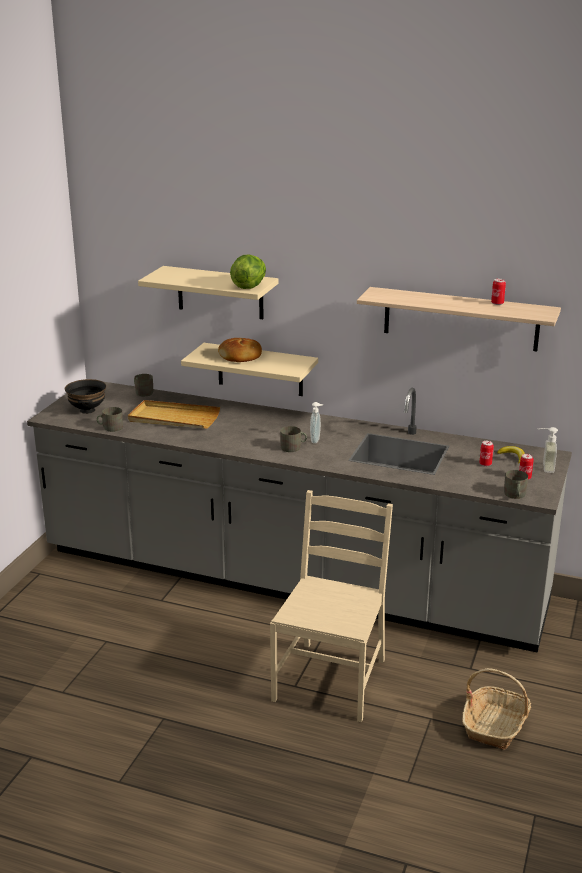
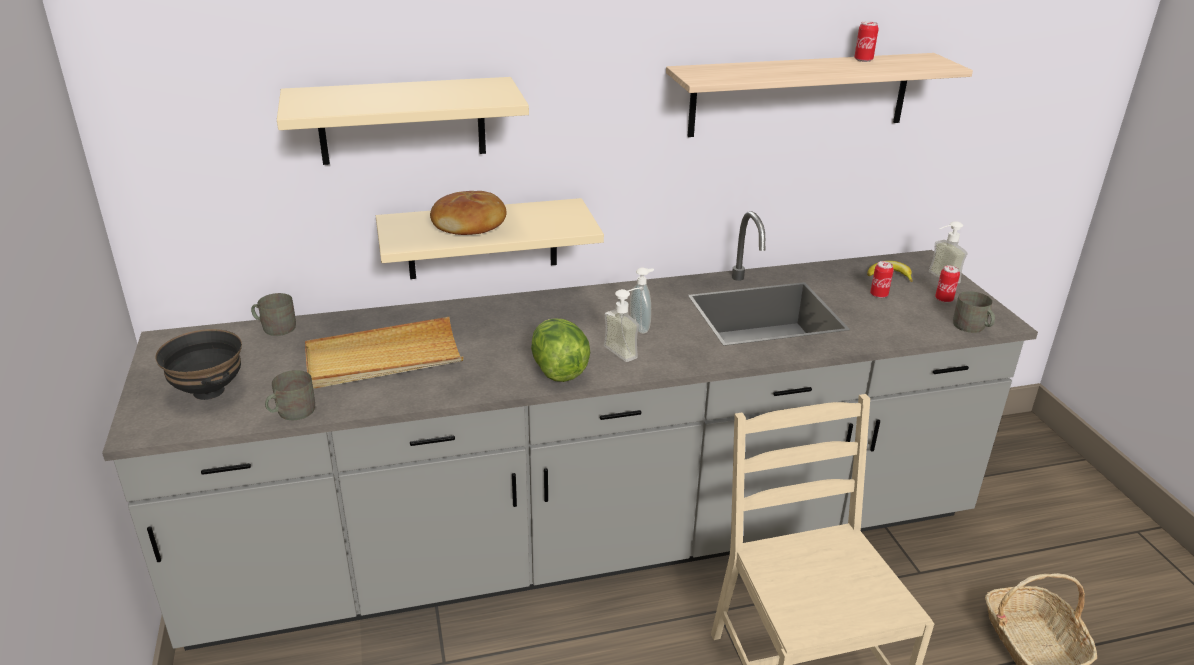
camera: 35 degrees left, 5 degrees up
lettuce [230,255,266,289] -> lettuce moved to [531,319,590,382]
grey mug [280,426,307,452] -> soap dispenser [604,287,643,362]

